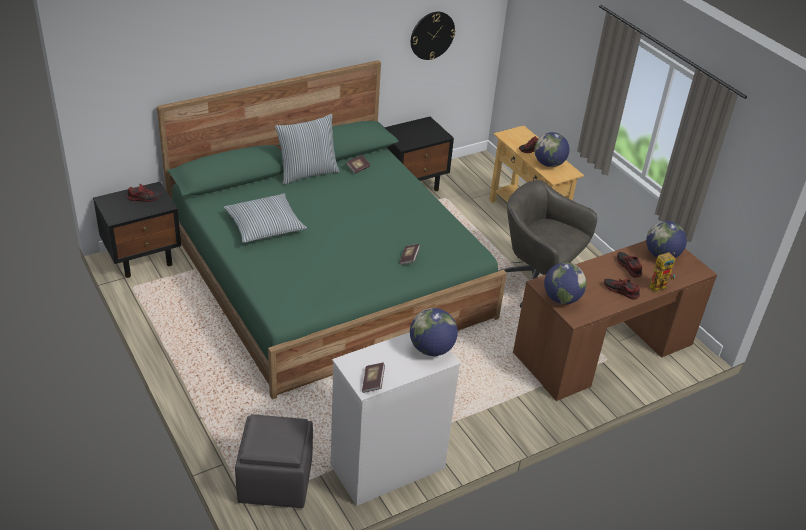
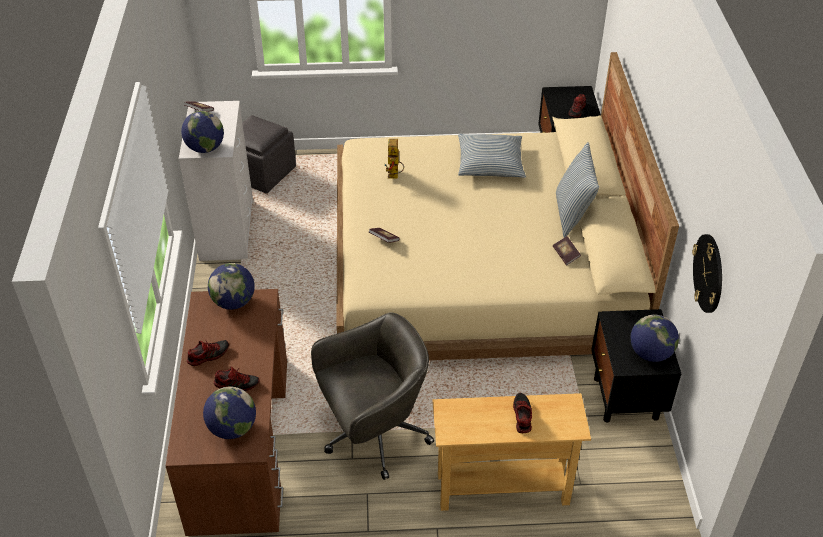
camera: 120 degrees right, 5 degrees up
green bed [157,60,507,400] -> beige bed [336,52,679,360]
globe [535,132,569,167] -> globe moved to [630,315,679,362]
toy robot [649,252,676,293] -> toy robot moved to [384,139,404,179]

